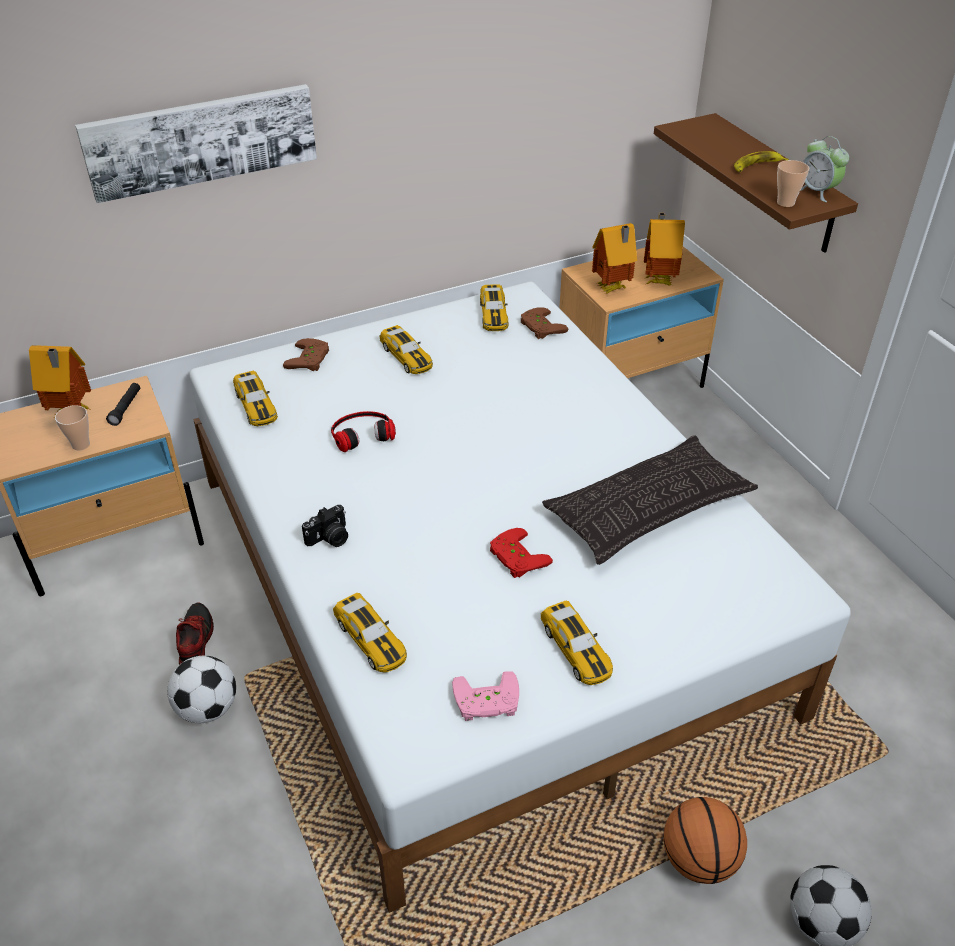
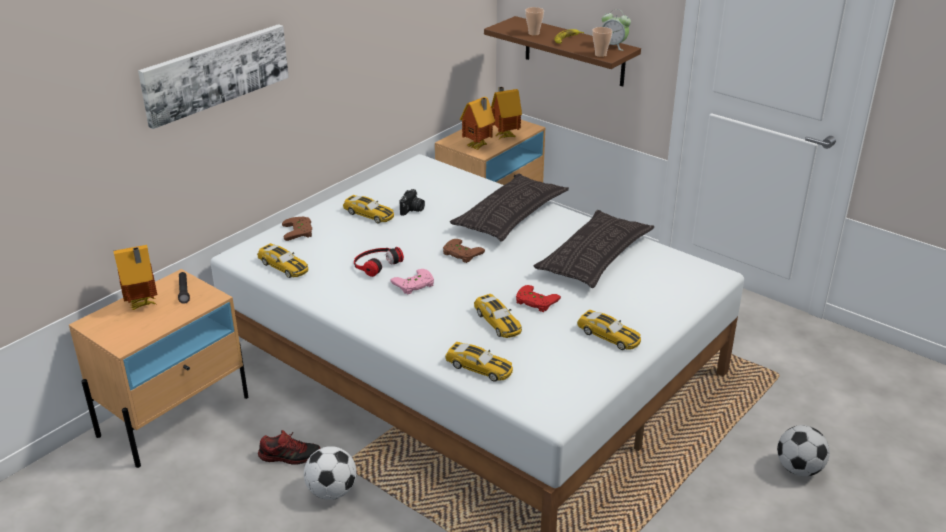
camera: 25 degrees left, 10 degrees down
cup [55,405,90,451] -> cup moved to [525,7,544,36]
shoe [176,602,214,665] -> shoe turned 120 degrees clockwise [258,430,321,465]
camera [302,505,348,547] -> camera moved to [399,189,425,216]
pink game controller [452,671,519,721] -> pink game controller moved to [390,269,434,295]
toy car [480,284,508,331] -> toy car moved to [474,294,522,338]
brown game controller [521,307,569,339] -> brown game controller moved to [443,239,485,263]
basketball [663,797,747,884] -> none
none -> pillow [450,173,569,242]

